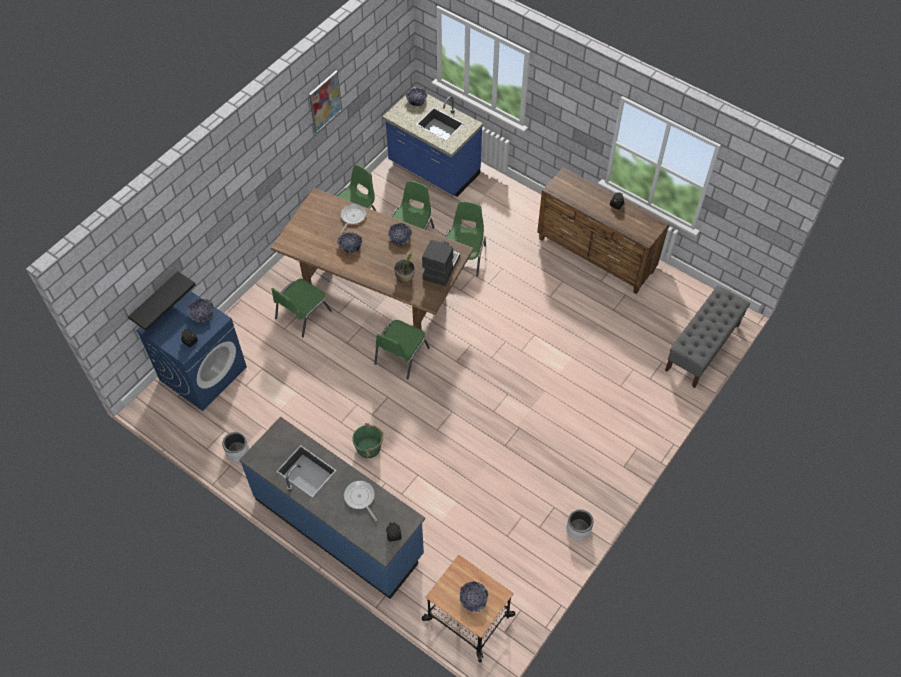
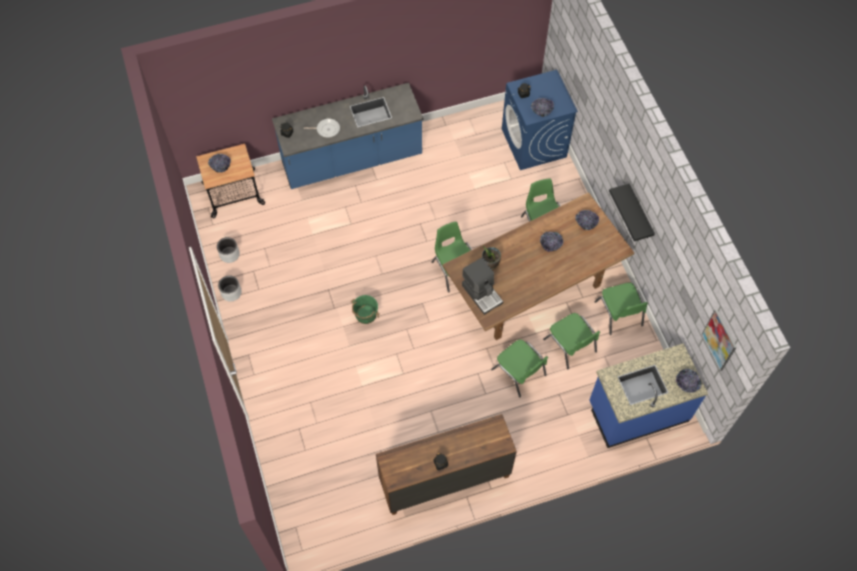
camera: 125 degrees right, 5 degrees up
black shelf [128,271,196,331] -> black shelf moved to [609,184,655,241]
grey planter [222,432,250,462] -> grey planter moved to [217,237,240,263]
picture [309,71,342,133] -> picture moved to [702,309,737,371]
frying pan [340,204,366,234] -> none
green bucket [352,423,384,459] -> green bucket moved to [351,295,380,324]
bowl [388,223,412,246] -> bowl moved to [575,210,599,230]
grey bench [665,286,750,388] -> none

